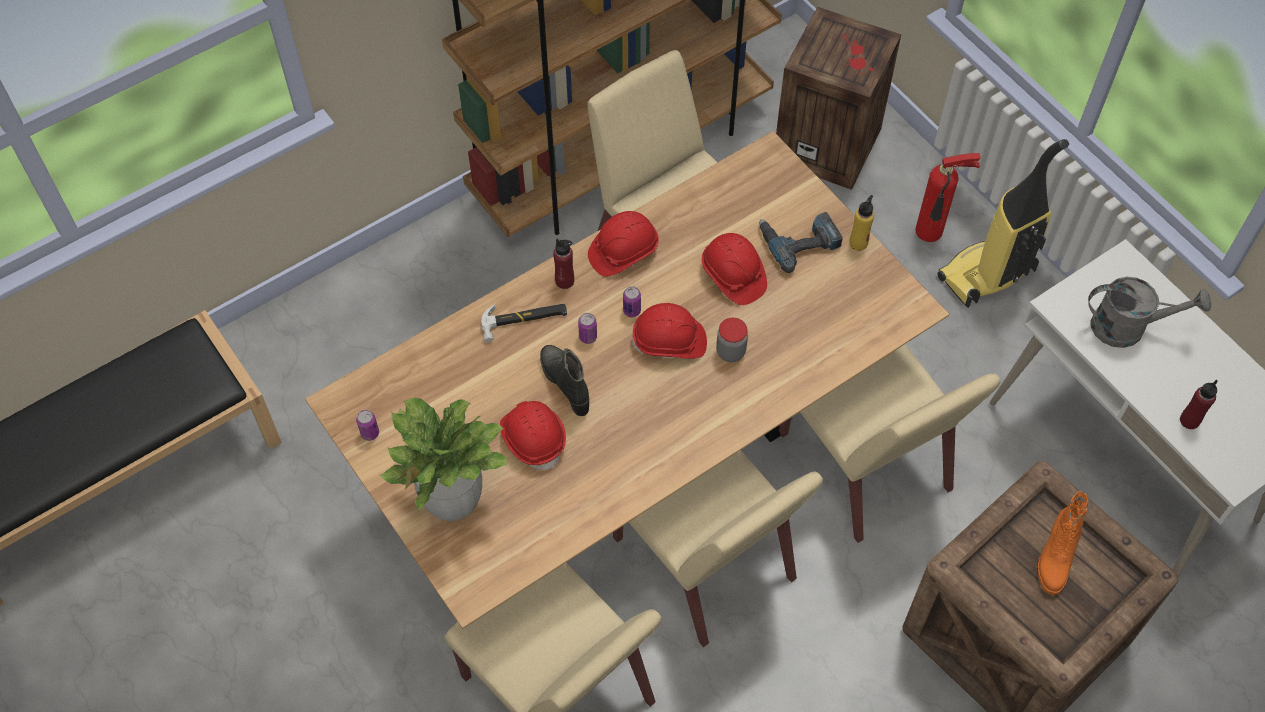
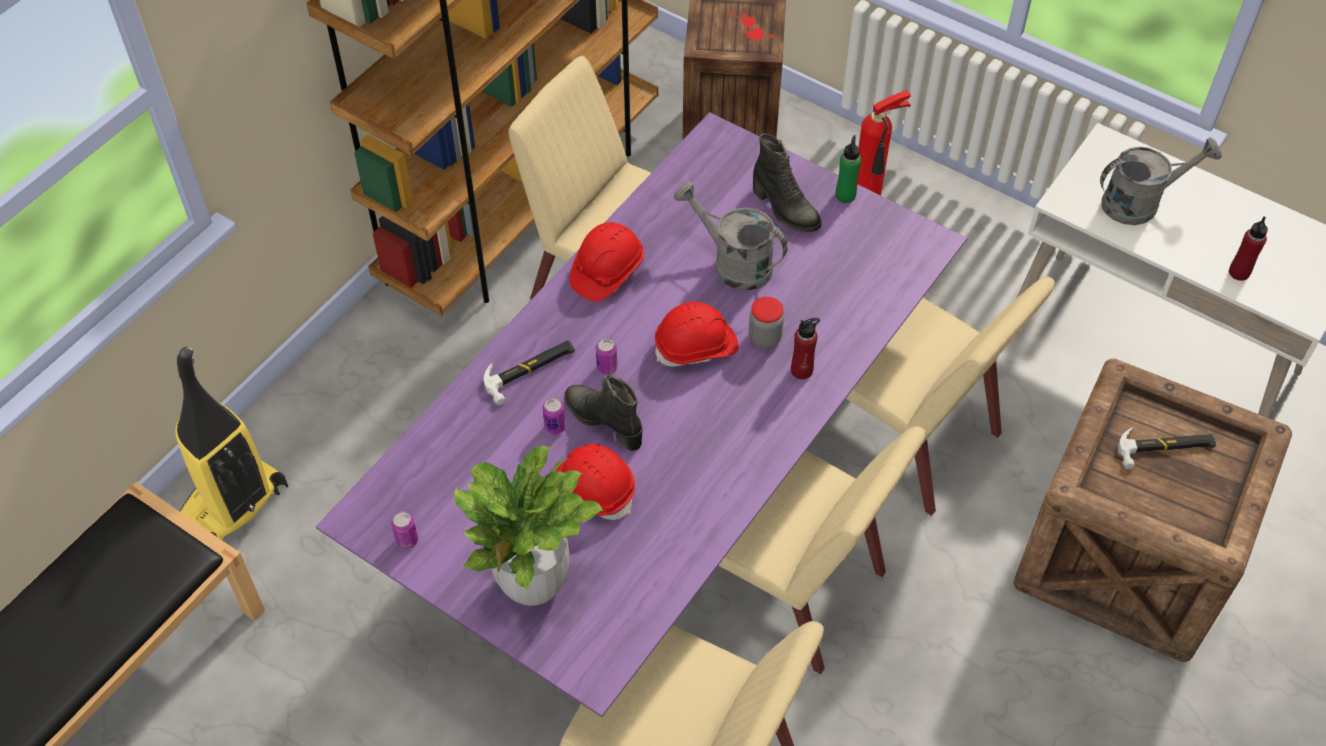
camera: 20 degrees left, 5 degrees down
brown dining table [305,131,950,629] -> purple dining table [316,112,967,717]
red bottle [553,239,574,289] -> red bottle moved to [791,318,820,379]
can [623,286,641,317] -> can moved to [543,398,566,435]
red hard hat [702,233,767,305] -> grey watering can [674,181,788,291]
power drill [759,212,843,273] -> black boot [753,133,822,232]
yellow bottle [849,195,874,251] -> green bottle [836,135,861,203]
vacuum cleaner [937,139,1069,308] -> vacuum cleaner moved to [175,346,288,540]
orange boot [1037,491,1088,595] -> hammer [1118,427,1216,469]

